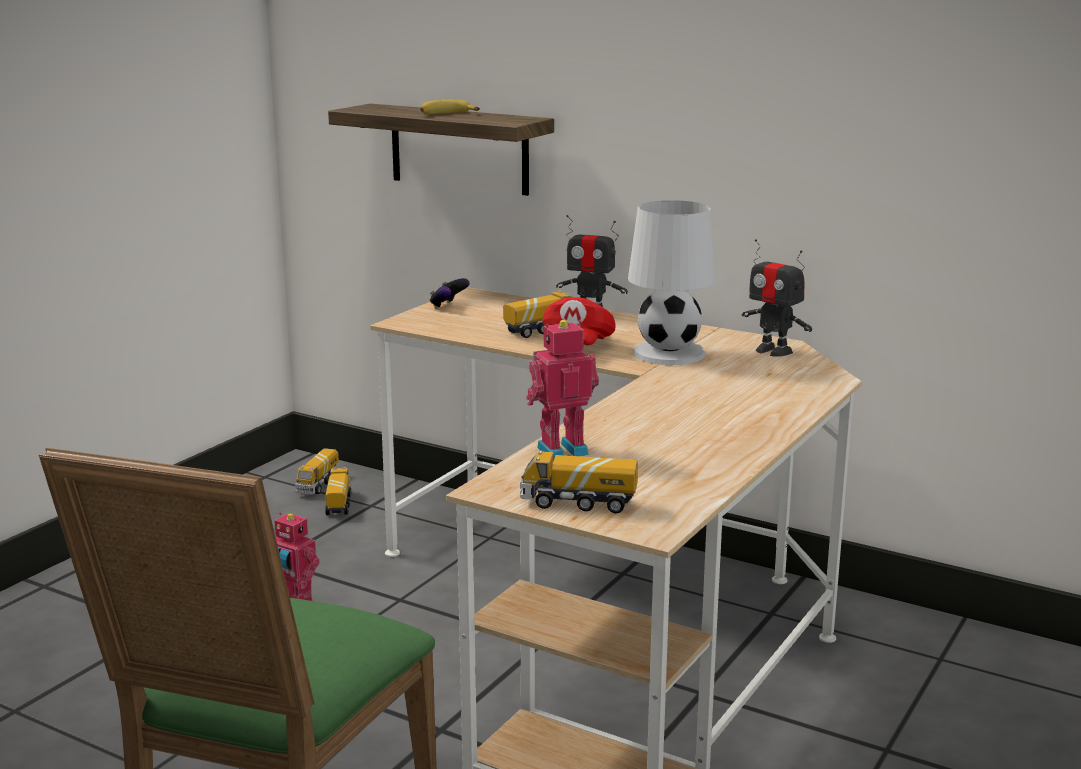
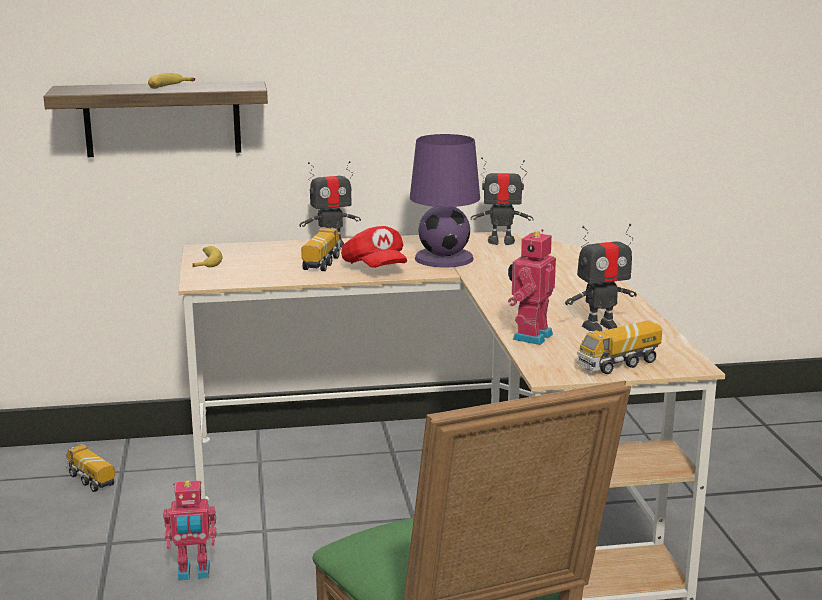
camera: 40 degrees left, 0 degrees up
toy truck [295,448,339,495] -> none
game controller [430,278,470,309] -> banana [192,246,223,267]
white table lamp [628,200,716,365] -> purple table lamp [410,134,480,268]
none -> toy robot [565,224,637,331]

